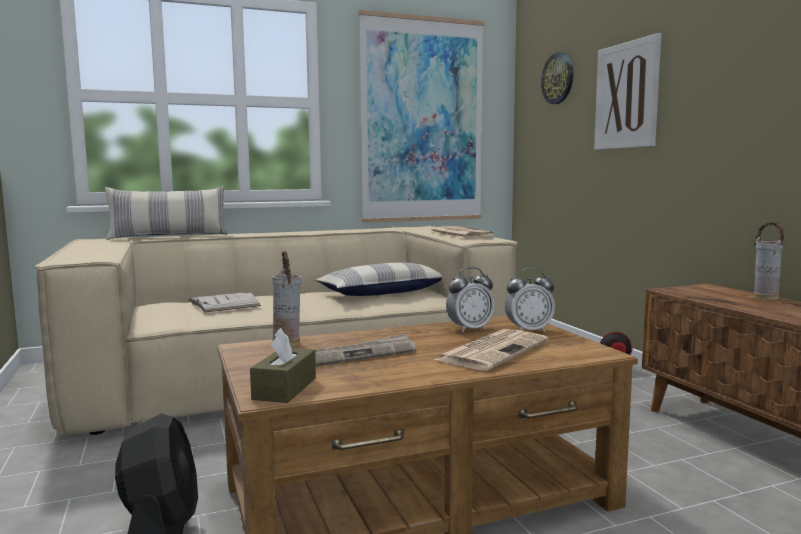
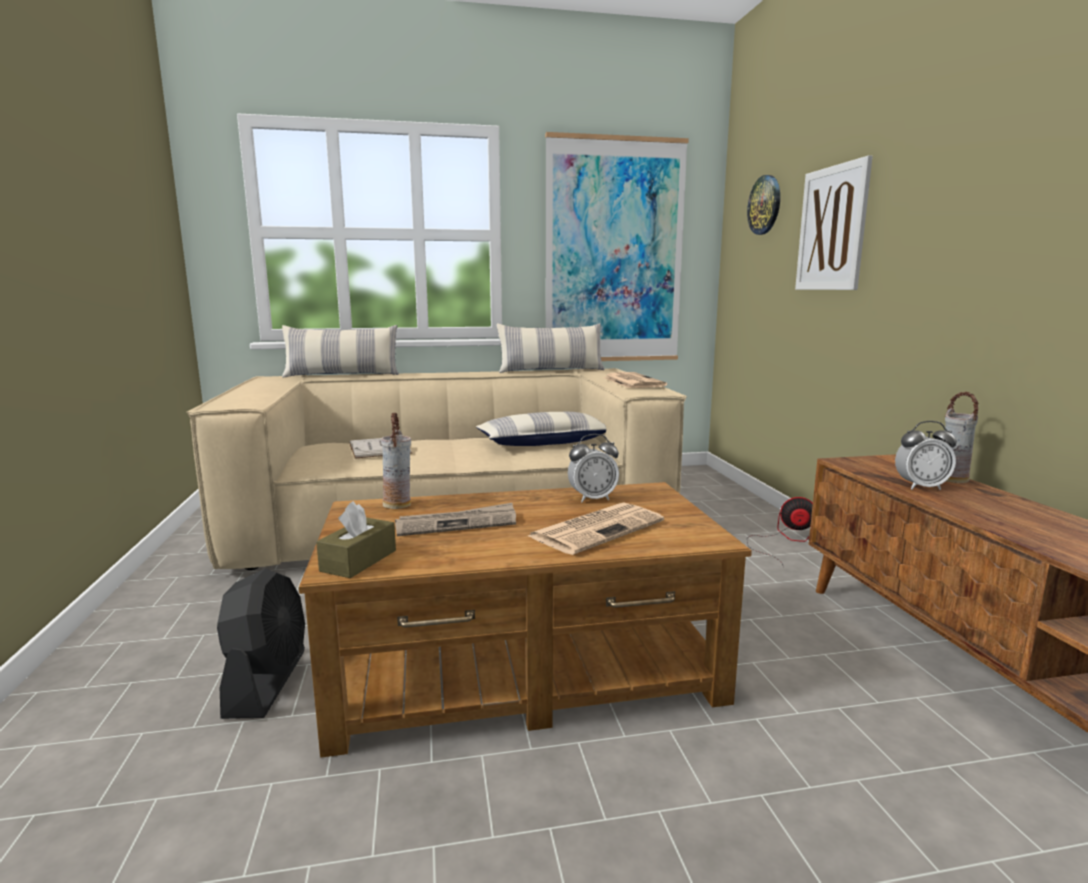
camera: 10 degrees right, 5 degrees up
alarm clock [505,268,555,332] -> alarm clock moved to [895,421,957,490]
none -> pillow [497,323,605,373]

